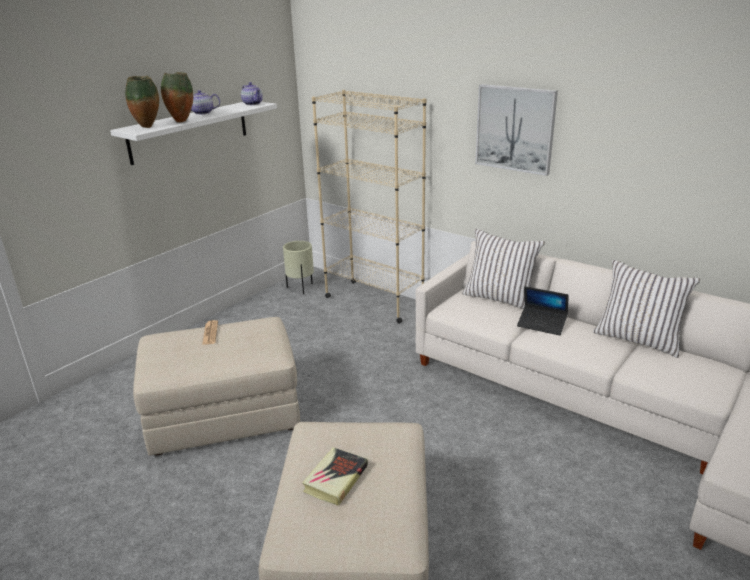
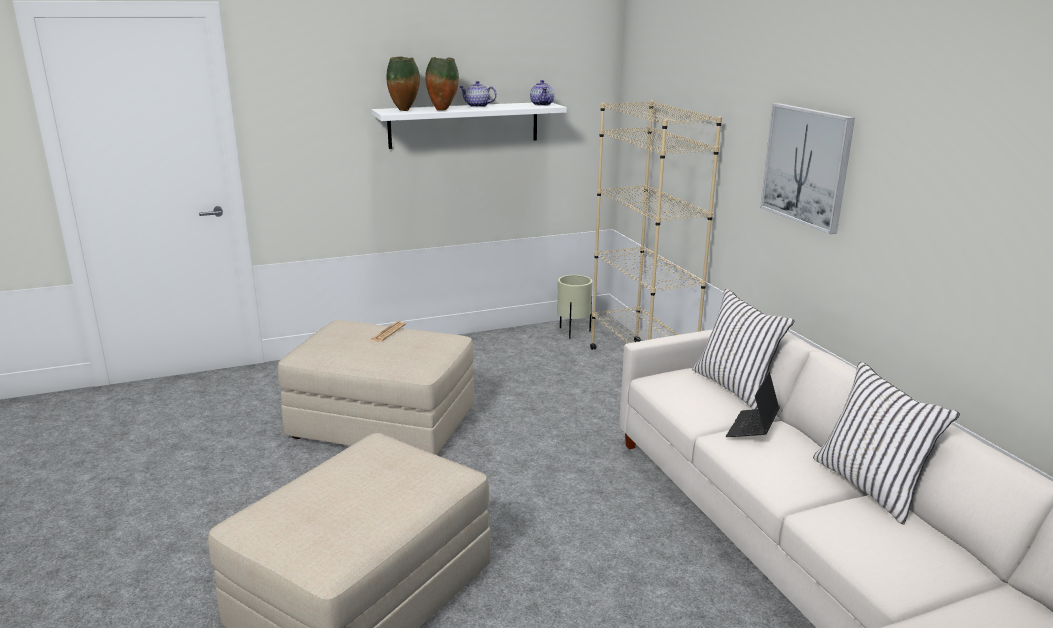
camera: 30 degrees right, 5 degrees down
book [302,447,368,506] -> none
laptop [517,286,569,336] -> laptop turned 60 degrees clockwise [726,372,780,437]

